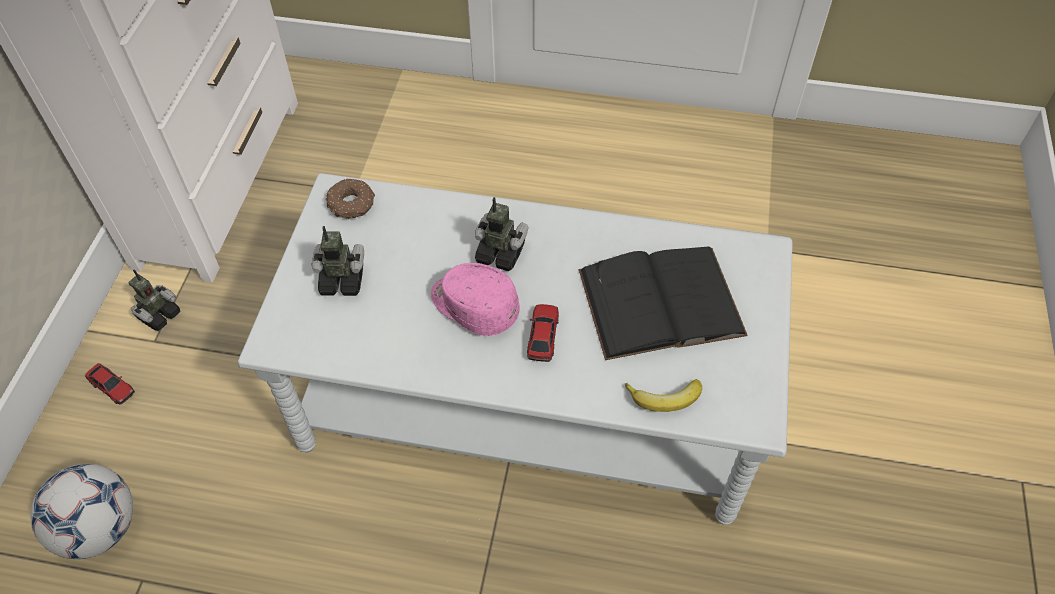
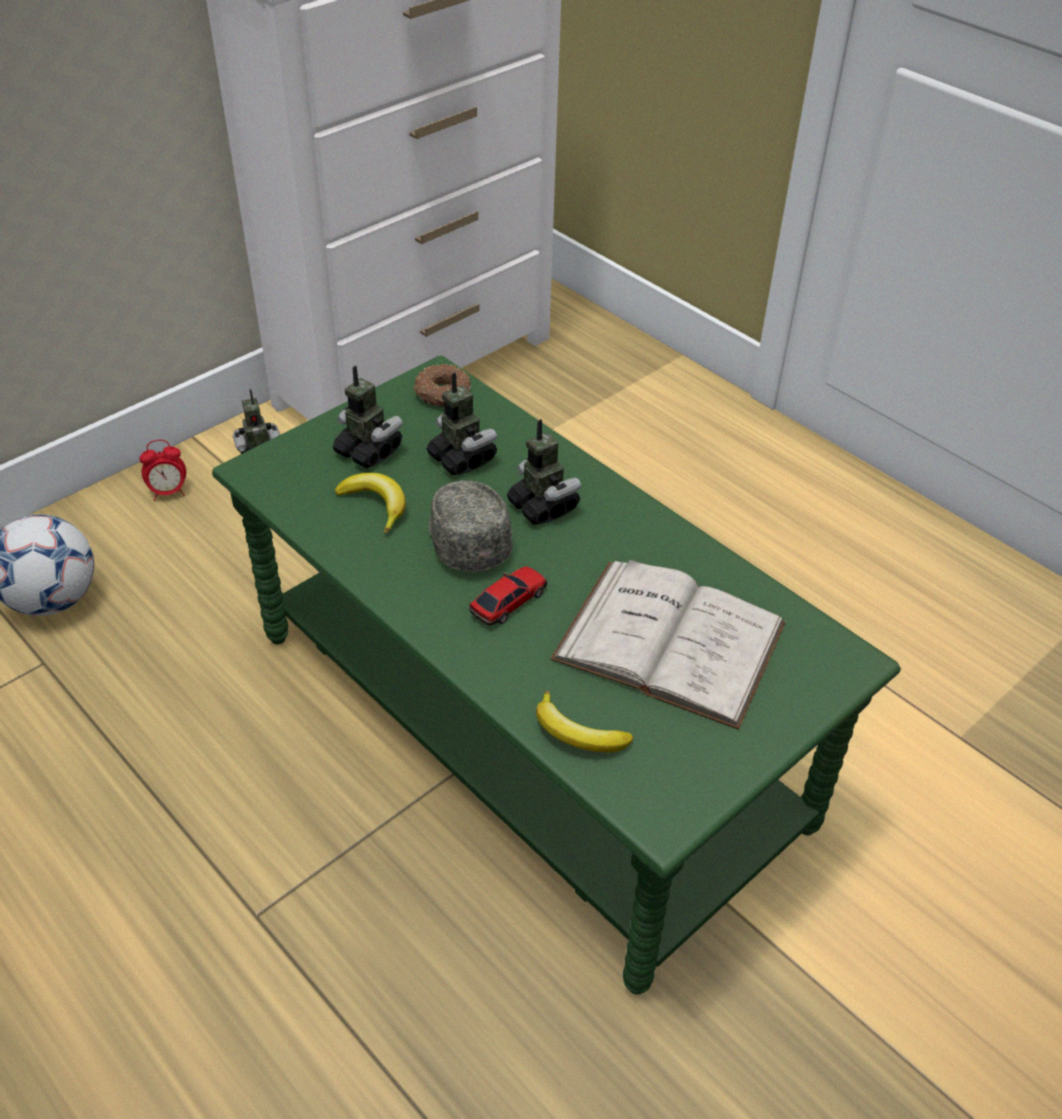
camera: 35 degrees right, 10 degrees down
toy car [85,363,135,405] -> alarm clock [139,440,186,501]
grey coffee table [238,173,793,525] -> green coffee table [212,356,901,995]
pink cap [431,263,520,336] -> grey cap [428,480,513,572]
black book [579,246,748,360] -> white book [550,560,786,730]
none -> banana [335,473,406,534]
none -> toy robot [426,372,497,475]

